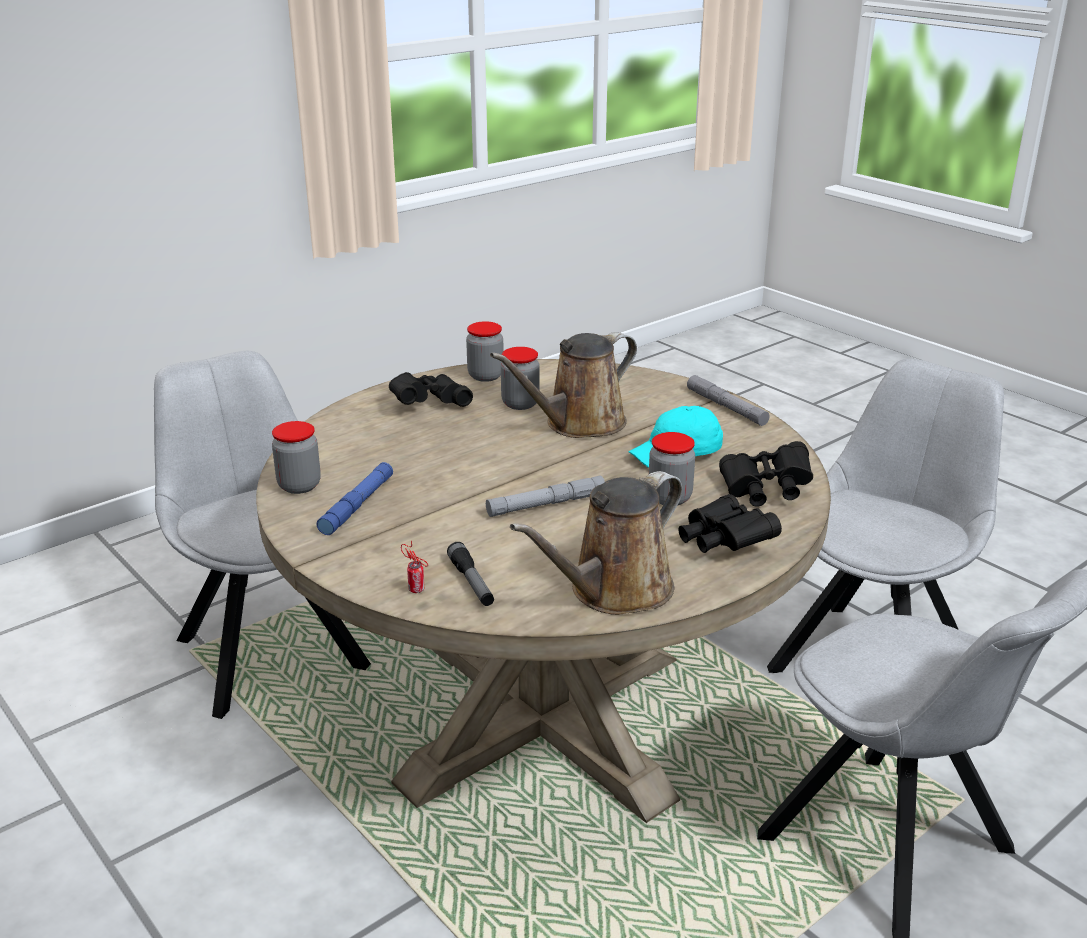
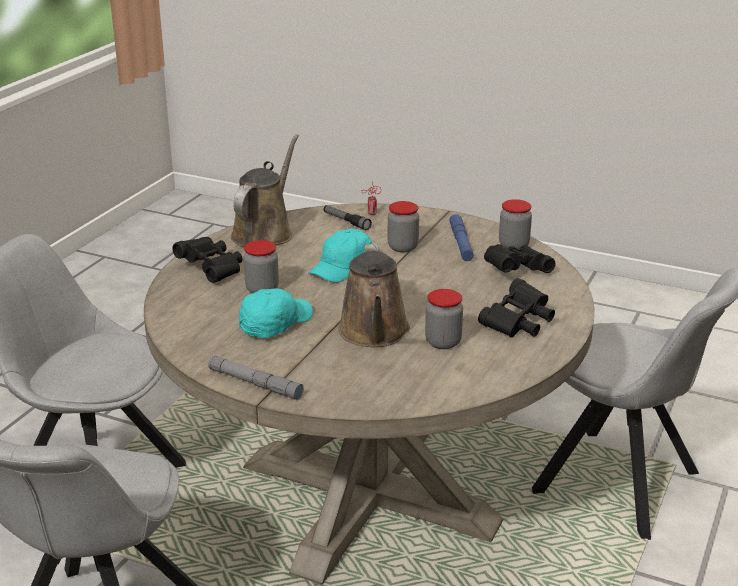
camera: 155 degrees right, 0 degrees up
jar [466,321,504,382] -> jar moved to [388,201,419,252]
grey flashlight [486,475,605,517] -> turquoise cap [309,229,373,283]
brown watering can [490,332,637,438] -> brown watering can turned 150 degrees clockwise [338,243,410,347]
black binoculars [719,441,813,507] -> black binoculars moved to [484,244,556,273]

